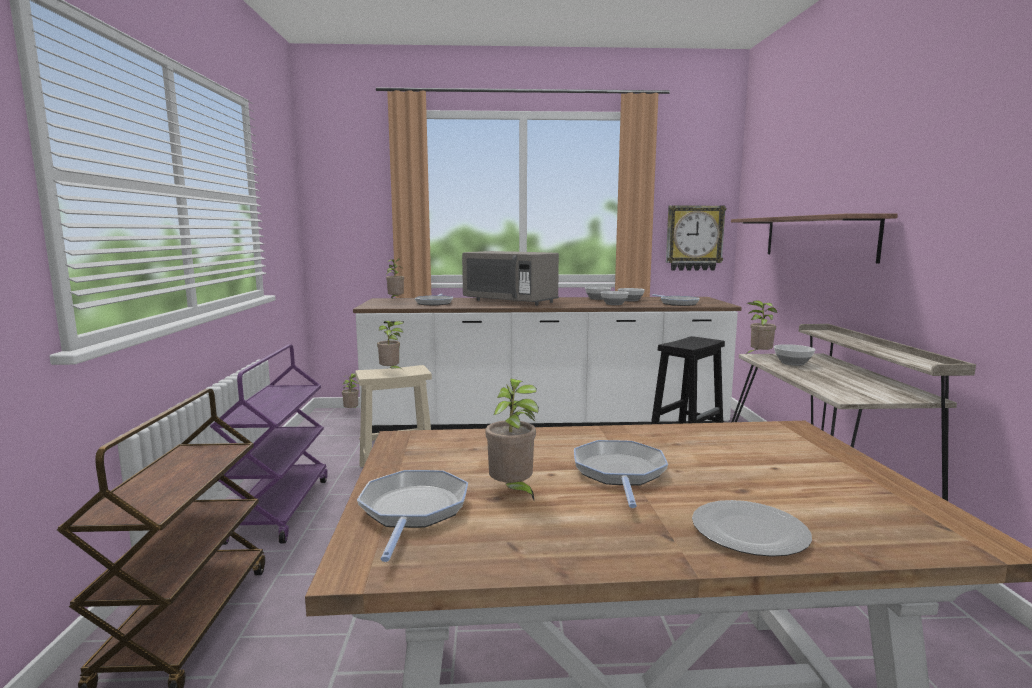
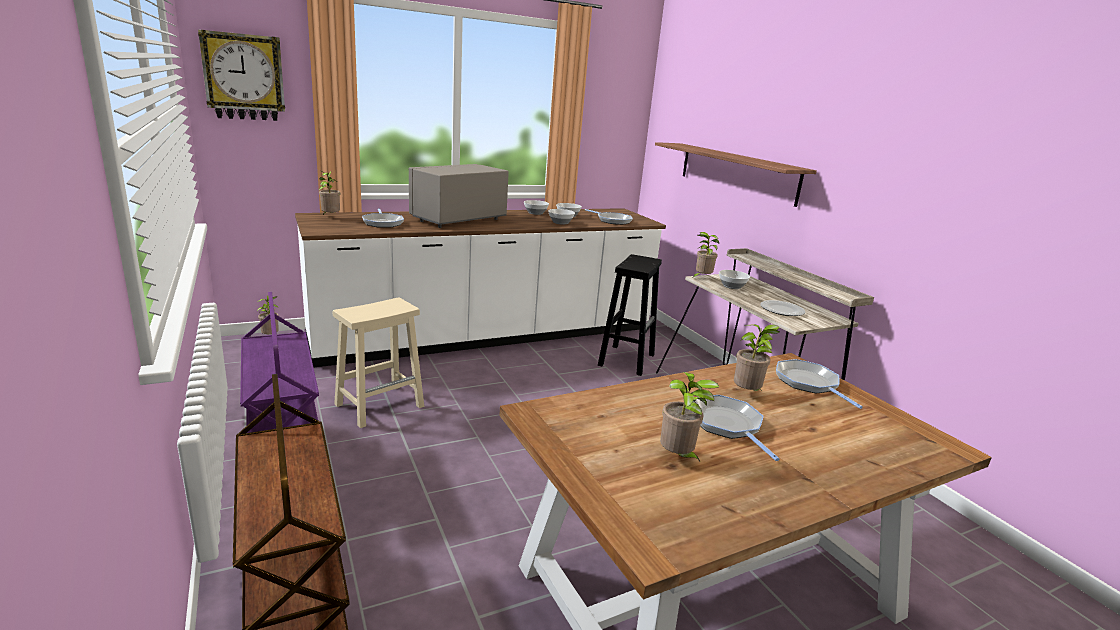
camera: 25 degrees left, 10 degrees up
frying pan [357,470,468,562] -> frying pan moved to [776,359,863,409]
potted plant [377,321,404,371] -> potted plant moved to [734,324,780,391]
grey microwave [462,251,559,306] -> grey microwave turned 120 degrees clockwise [409,164,509,228]
wall clock [666,205,726,271] -> wall clock moved to [198,29,285,121]
plate [692,500,812,557] -> plate moved to [760,300,806,316]

